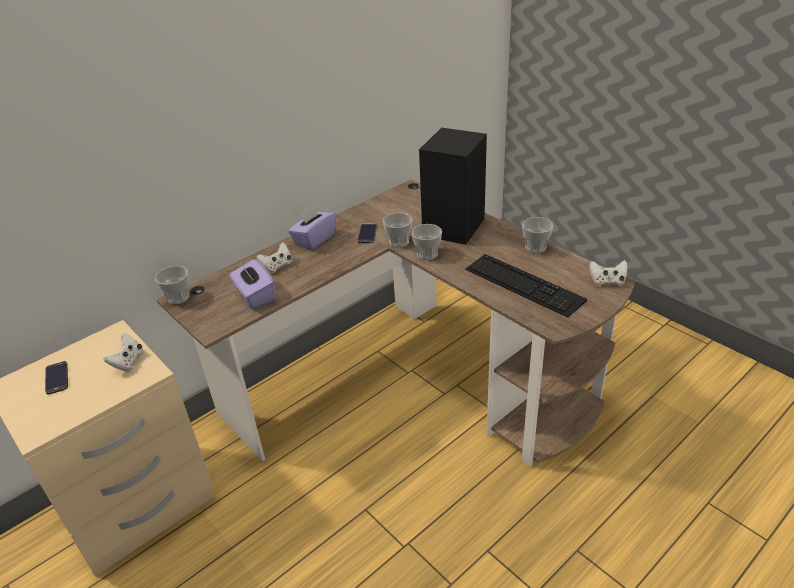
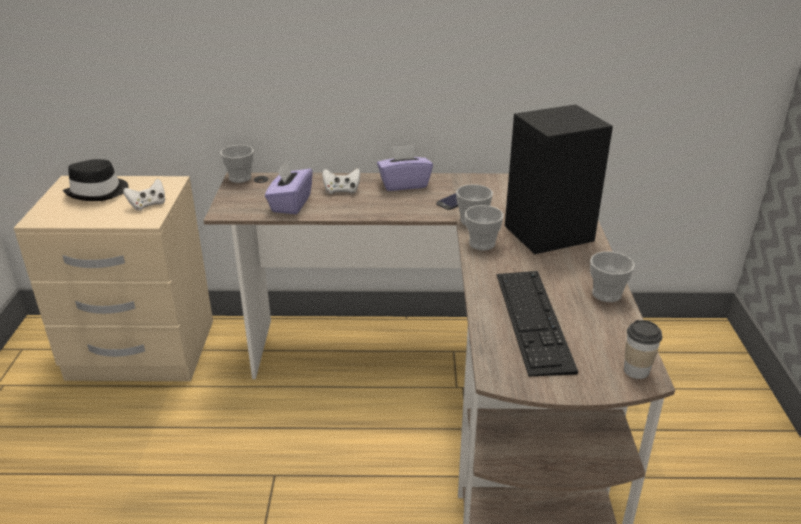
camera: 40 degrees right, 5 degrees down
phone [45,361,68,395] -> black hat [63,159,128,201]
white game controller [589,260,627,286] -> cup [624,320,662,379]

